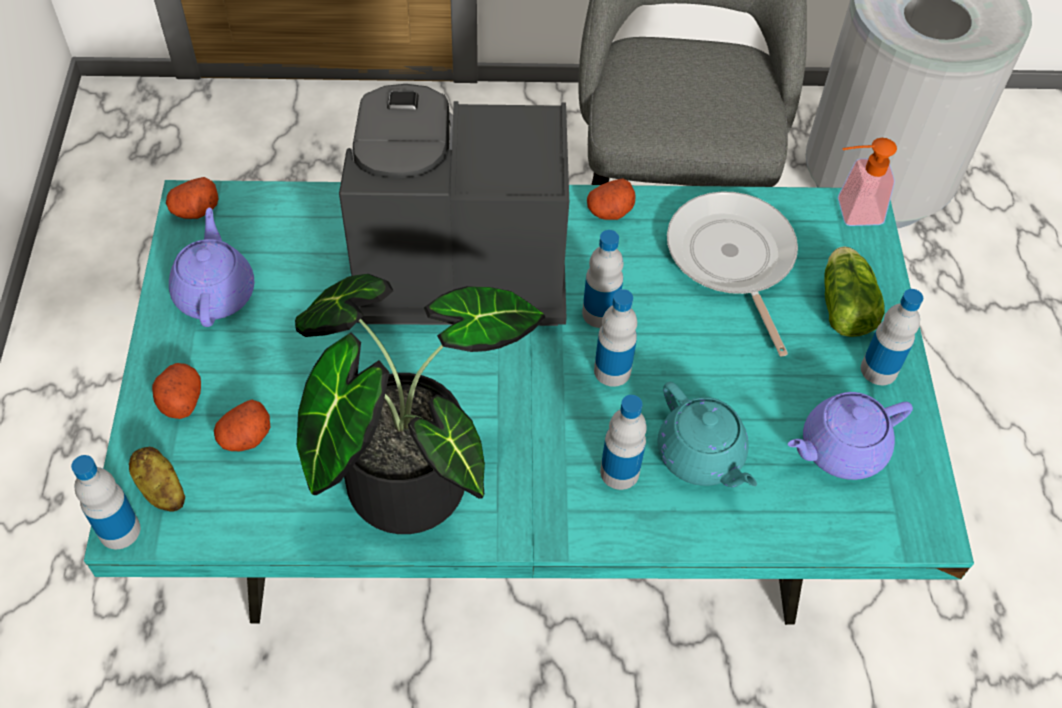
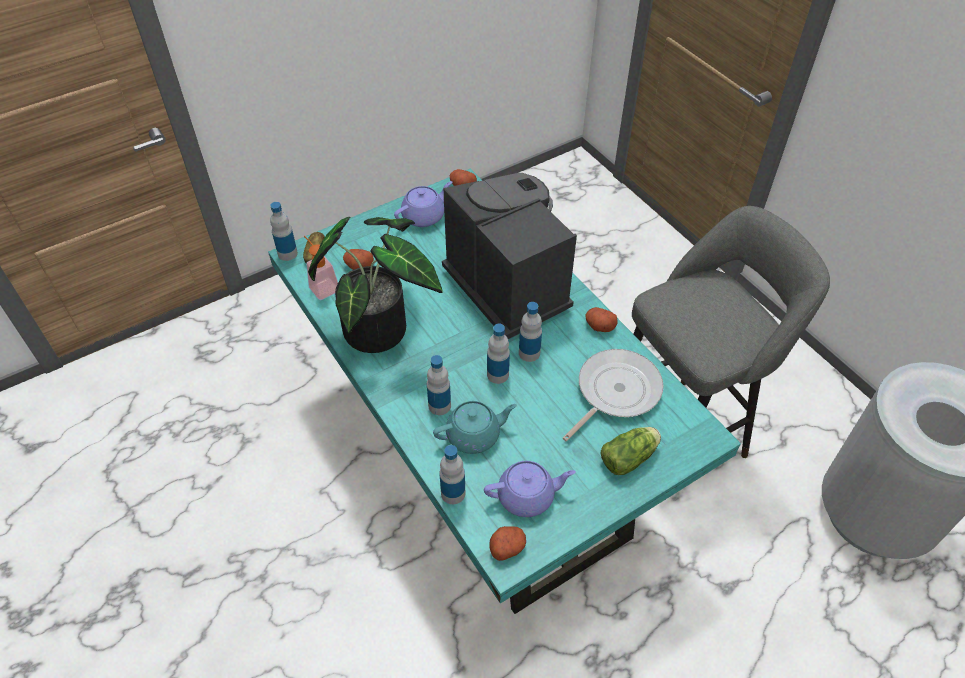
camera: 60 degrees right, 5 degrees down
potato [152,363,201,419] -> potato moved to [489,526,526,561]
turquoise teapot [657,382,757,487] -> turquoise teapot turned 135 degrees counterclockwise [433,401,517,454]
purple teapot [788,392,913,480] -> purple teapot turned 135 degrees clockwise [484,461,576,517]
soap dispenser [838,138,897,226] -> soap dispenser moved to [304,236,338,300]
bottle [861,289,923,385] -> bottle moved to [439,445,465,504]

